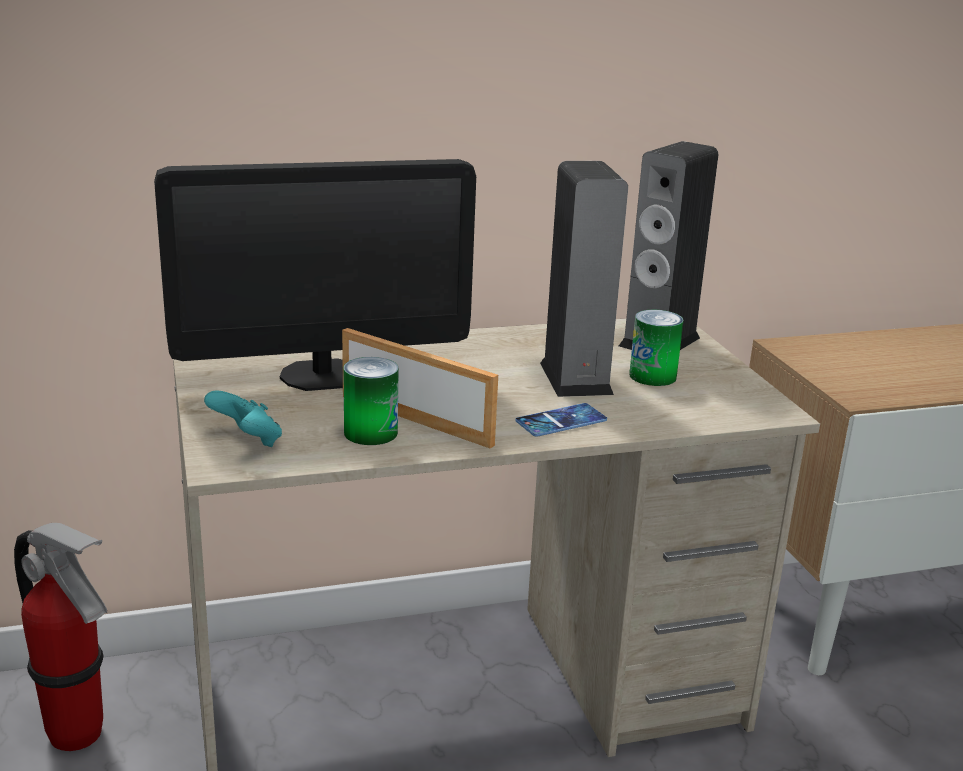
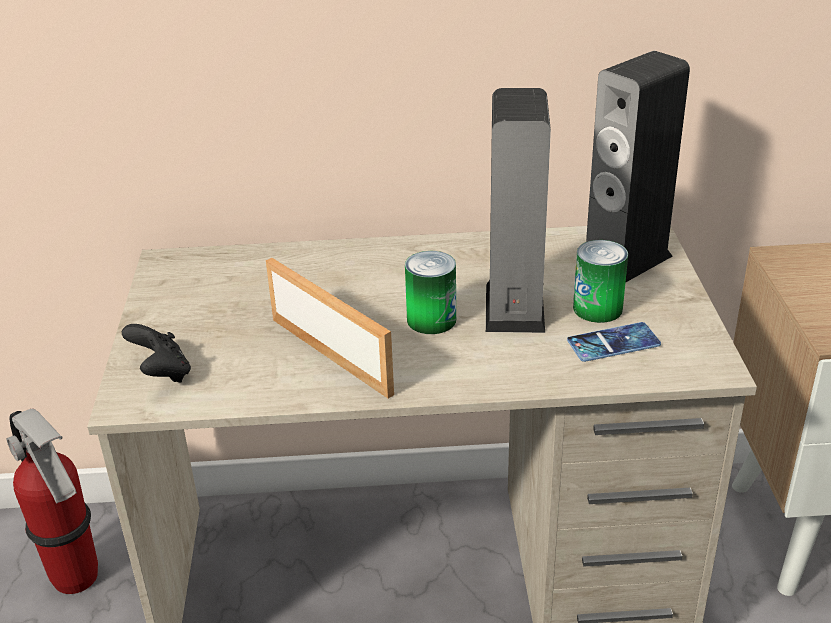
camera: 15 degrees right, 10 degrees up
monitor [154,159,476,391] -> none
turquoise game controller [204,390,282,447] -> black game controller [122,324,191,383]
can [343,357,399,445] -> can moved to [405,251,456,334]
phone [515,403,607,437] -> phone moved to [567,322,661,362]

